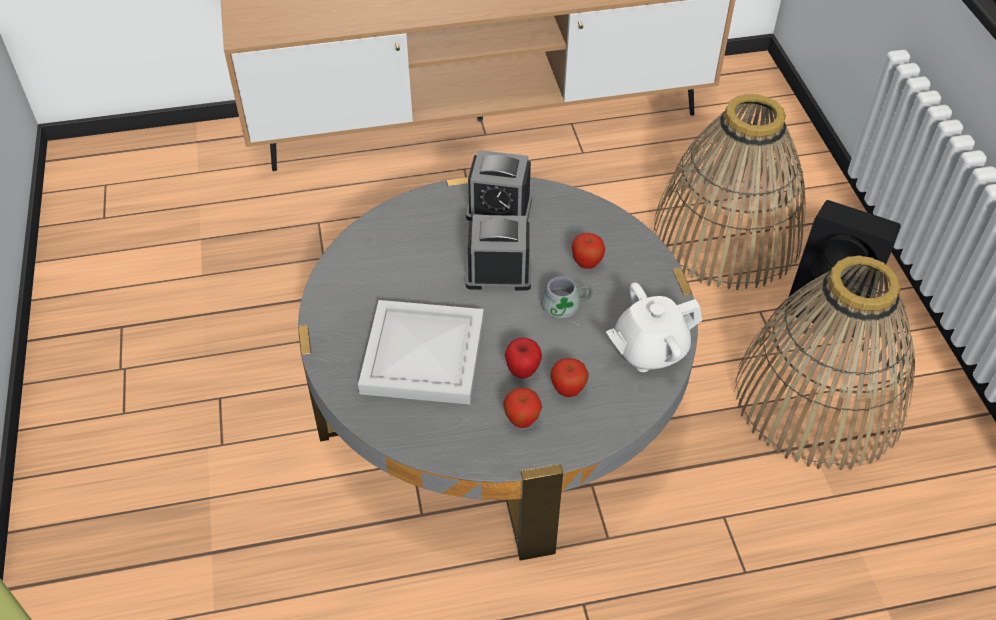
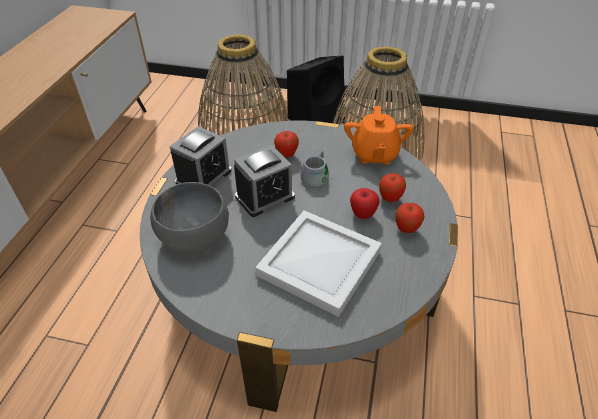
camera: 65 degrees left, 5 degrees down
alarm clock [466,215,531,291] -> alarm clock turned 150 degrees counterclockwise [234,145,295,217]
white teapot [606,282,702,372] -> orange teapot [344,106,413,164]
none -> grey bowl [150,182,229,253]

